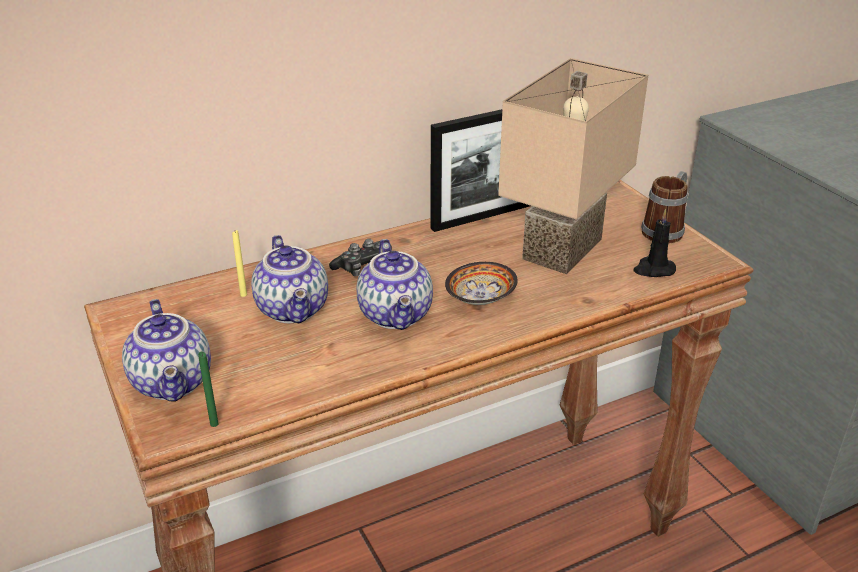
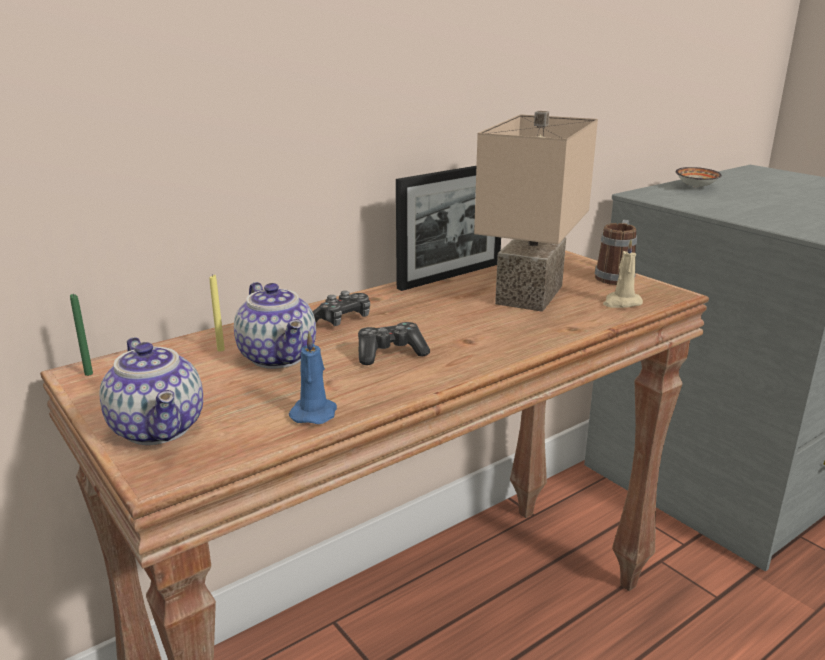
camera: 10 degrees left, 10 degrees down
green candle [198,352,219,427] -> green candle moved to [70,293,93,376]
teapot [356,239,433,330] -> game controller [358,322,430,365]
bowl [445,262,518,305] -> bowl moved to [676,167,722,188]
black candle [633,209,676,277] -> beige candle [603,240,643,308]
none -> blue candle [289,331,337,424]

